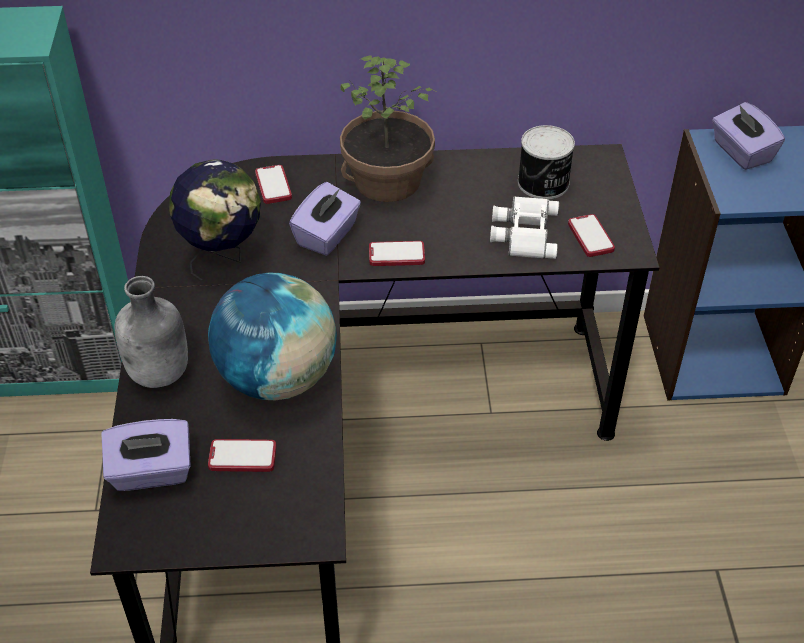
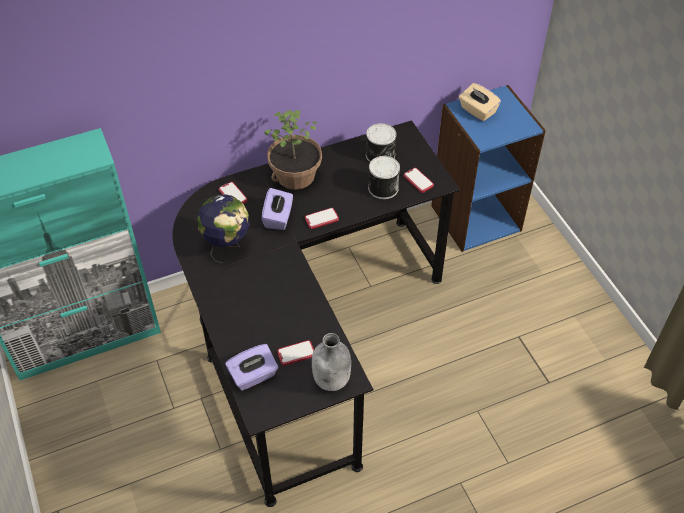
camera: 20 degrees left, 5 degrees up
grey bottle [115,276,188,388] -> grey bottle moved to [312,333,351,391]
globe [208,273,337,400] -> none
white binoculars [490,196,559,259] -> can [368,156,400,199]
purple tissue box [712,102,785,170] -> beige tissue box [459,83,501,121]

